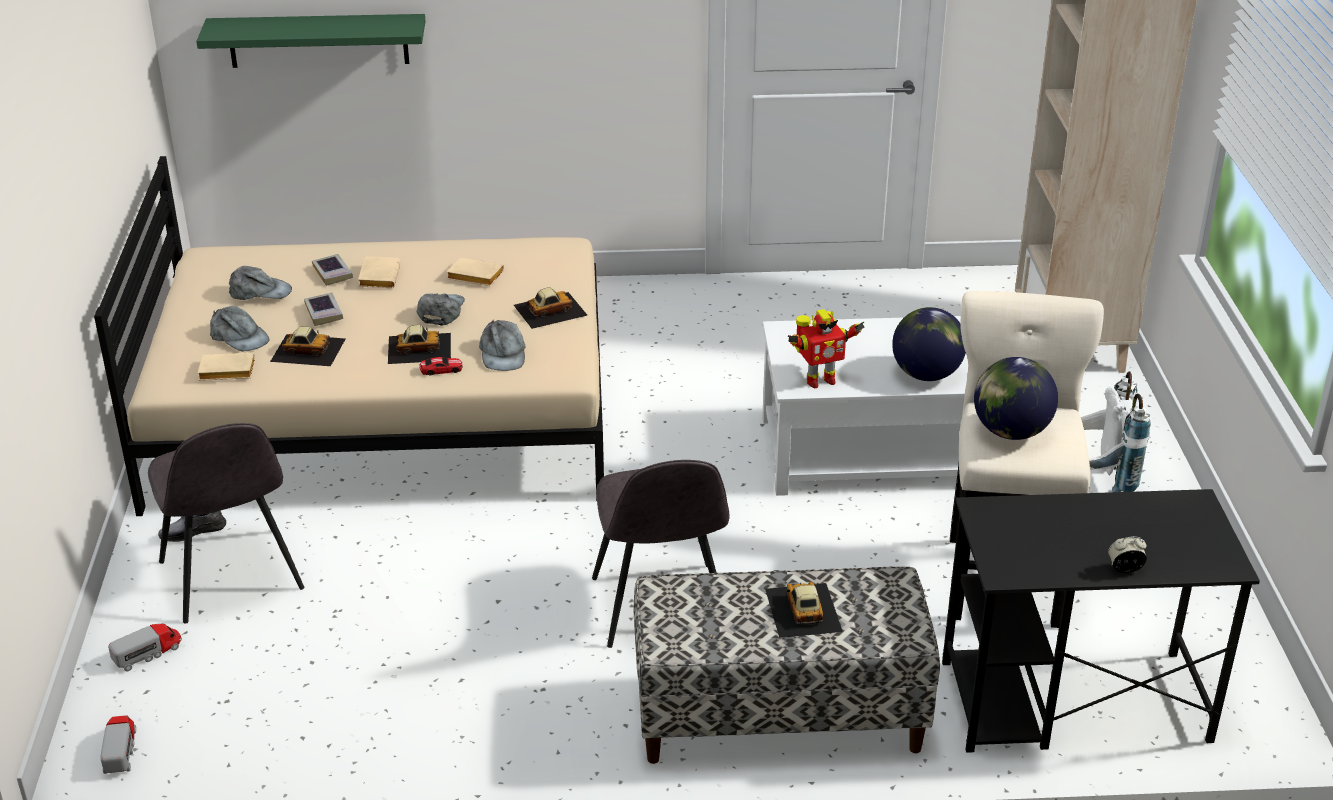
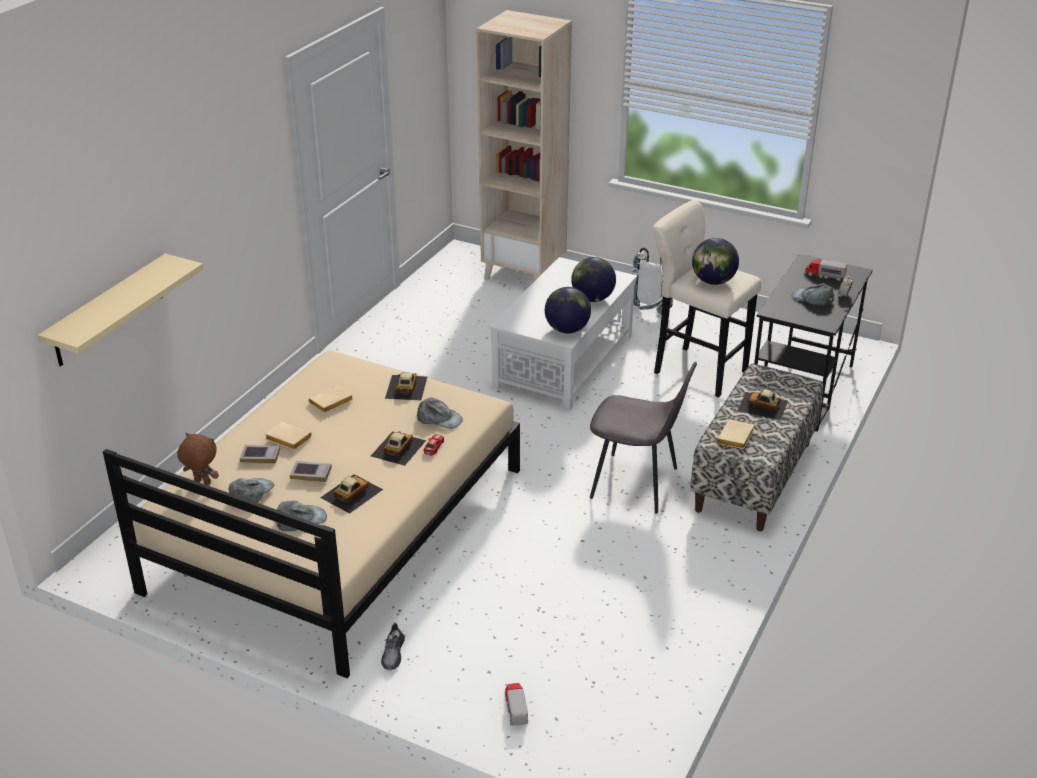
camera: 60 degrees left, 0 degrees up
toy truck [100,715,136,774] -> toy truck moved to [805,259,847,281]
grey chair [148,423,305,623] -> none
green shelf [196,14,426,68] -> beige shelf [38,253,203,367]
beige book [198,352,255,381] -> beige book moved to [717,420,754,449]
grey cap [417,293,465,325] -> grey cap moved to [792,283,834,306]
toy robot [788,309,865,388] -> globe [545,287,591,334]
none -> brown plush toy [177,433,219,485]

